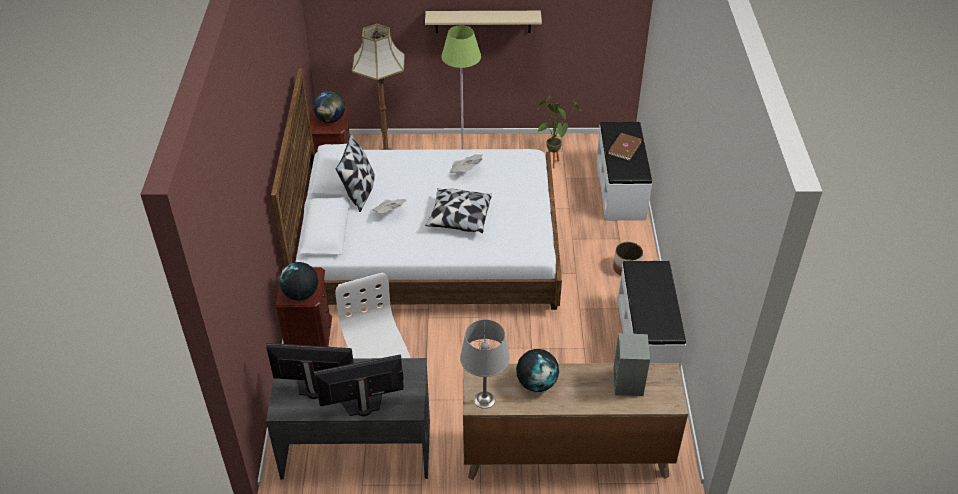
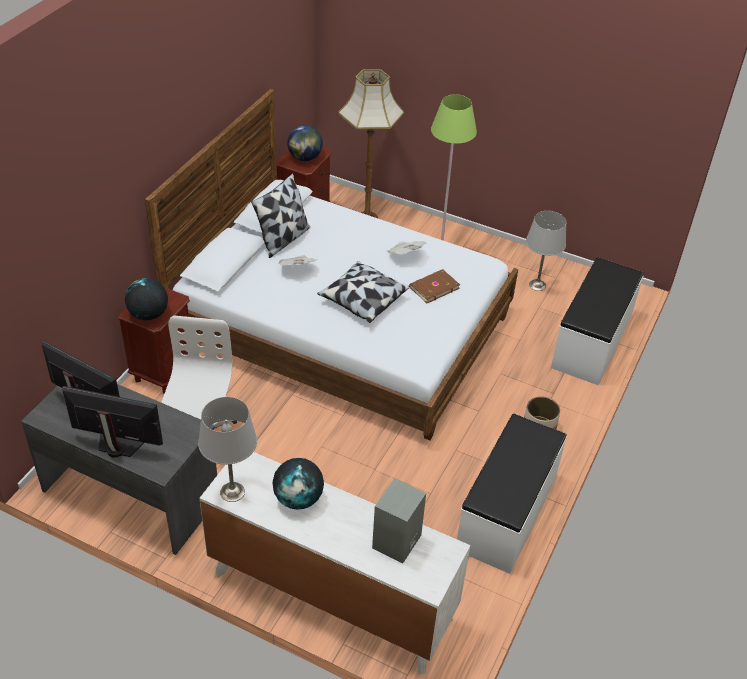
camera: 25 degrees right, 0 degrees up
beige shelf [425,11,542,33] -> none
brown dresser [463,363,688,480] -> white dresser [199,452,471,674]
potted plant [536,96,581,168] -> grey table lamp [526,211,566,291]
brown book [608,133,642,161] -> brown book moved to [409,269,460,303]

